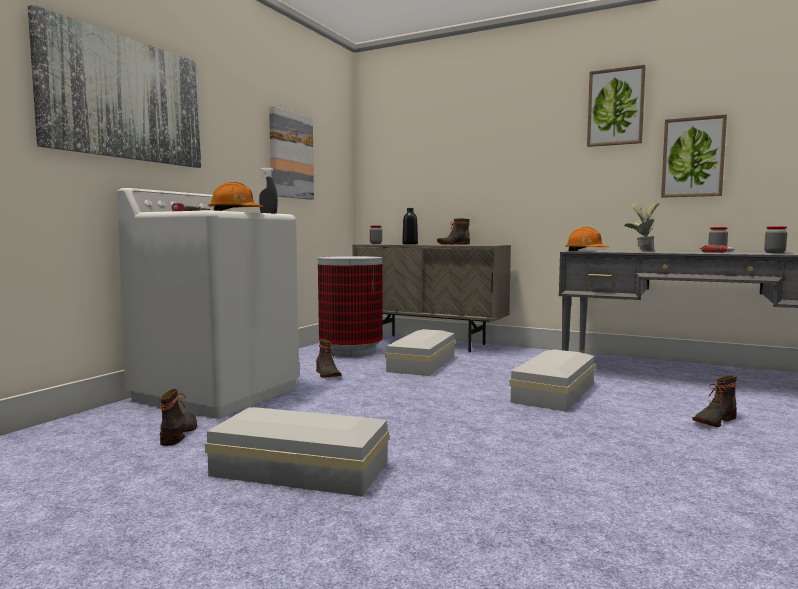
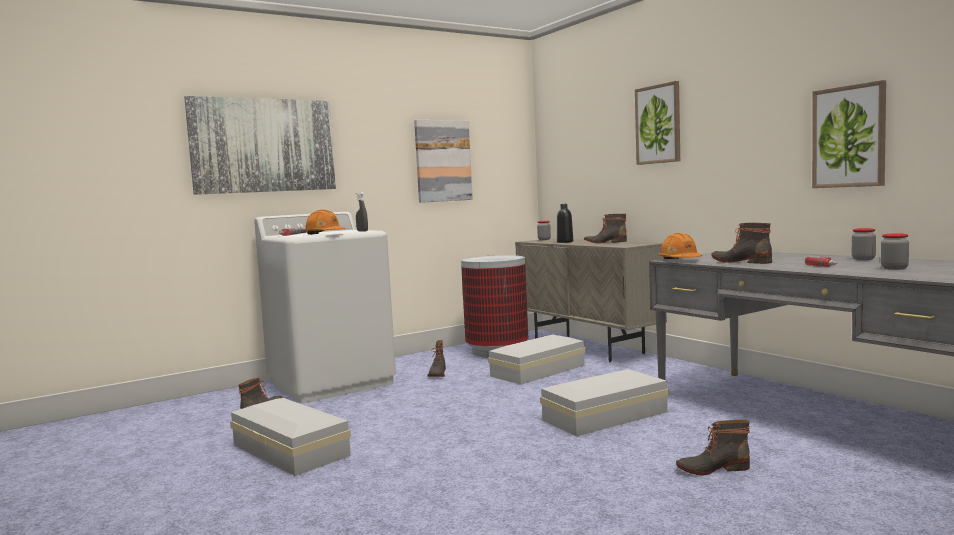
camera: 30 degrees right, 0 degrees up
picture [587,65,646,147] -> picture moved to [635,81,680,165]
potted plant [624,202,660,252] -> boot [711,223,772,264]

